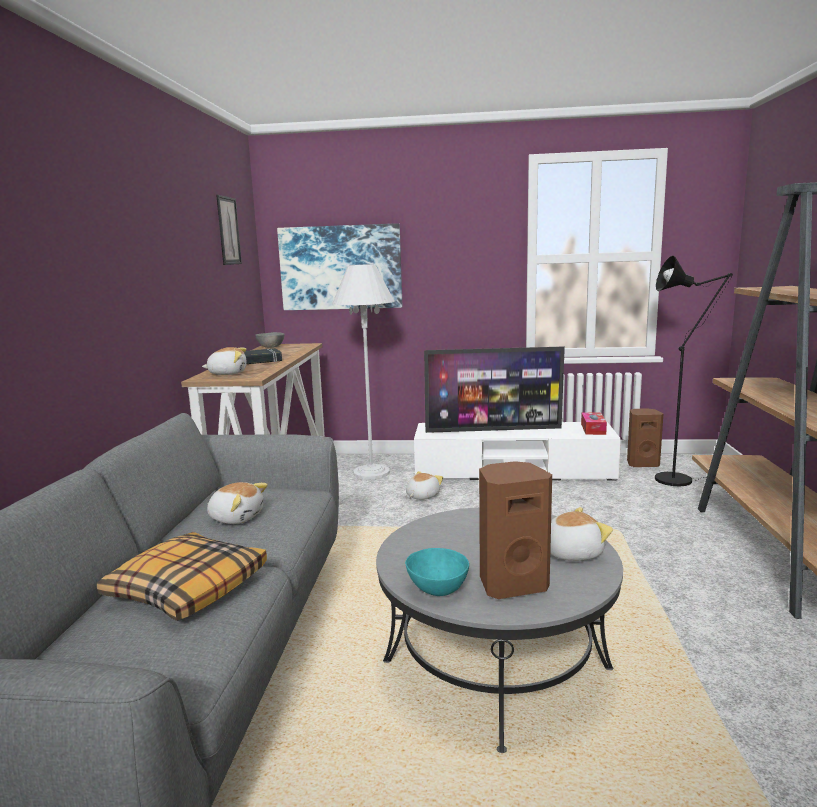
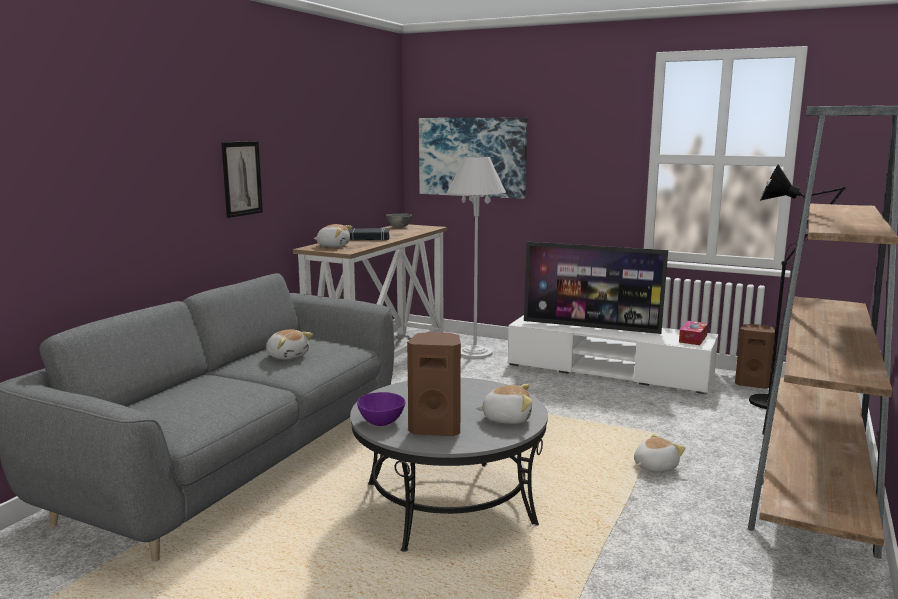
camera: 20 degrees right, 0 degrees up
pillow [97,532,267,621] -> none
picture [216,195,242,265] -> picture moved to [221,141,263,218]
turquoise bowl [405,548,469,596] -> purple bowl [357,392,406,426]
plush toy [406,471,443,500] -> plush toy moved to [634,434,685,472]

